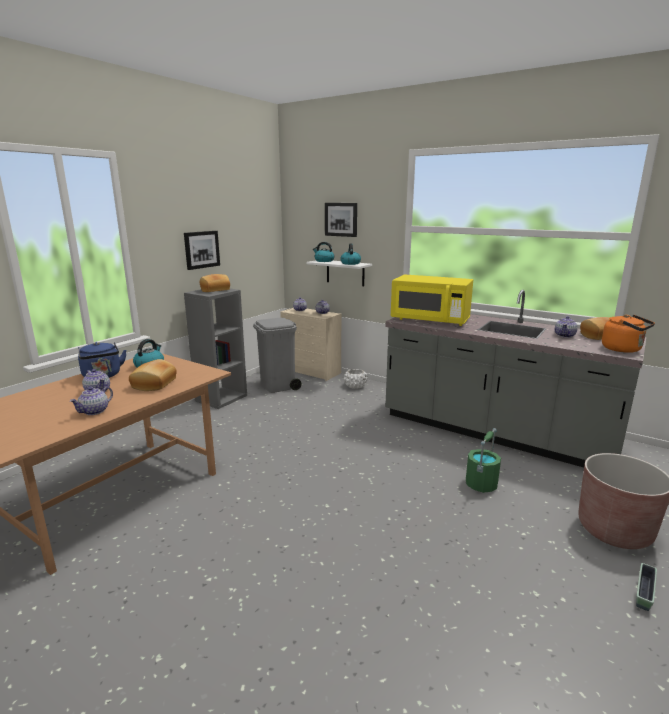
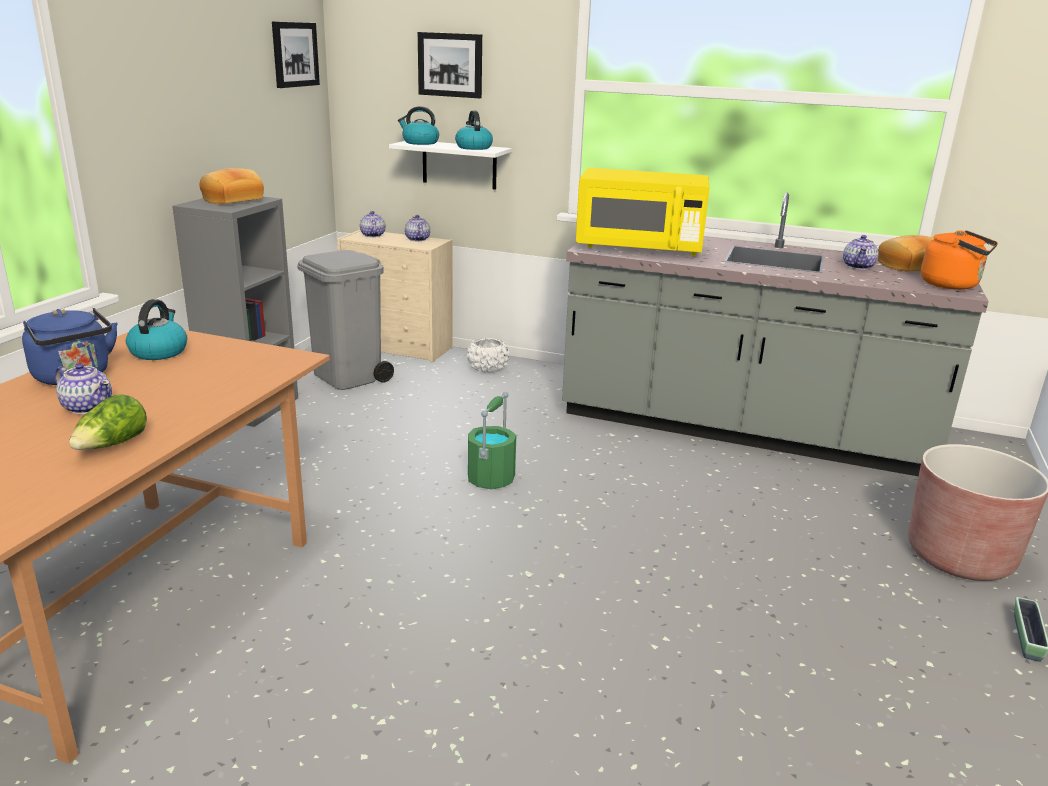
camera: 15 degrees left, 5 degrees up
teapot [70,386,113,415] -> lettuce [69,394,147,450]
bread [129,359,177,391] -> none
picture [184,231,220,270] -> picture moved to [272,22,320,88]
green bucket [466,428,501,493] -> green bucket moved to [468,392,516,489]

